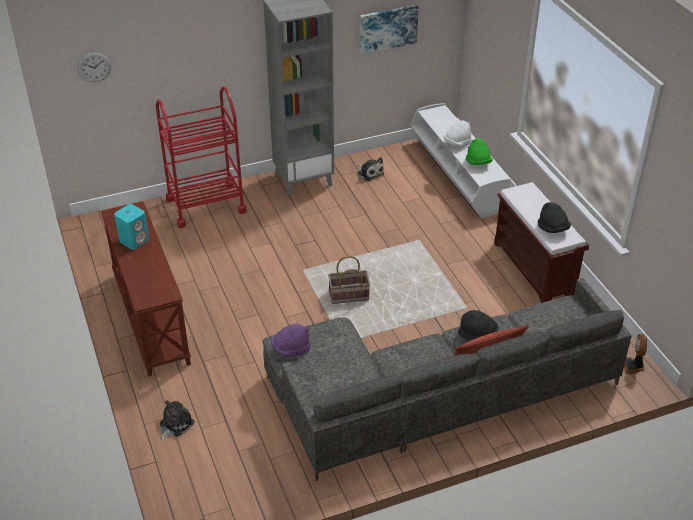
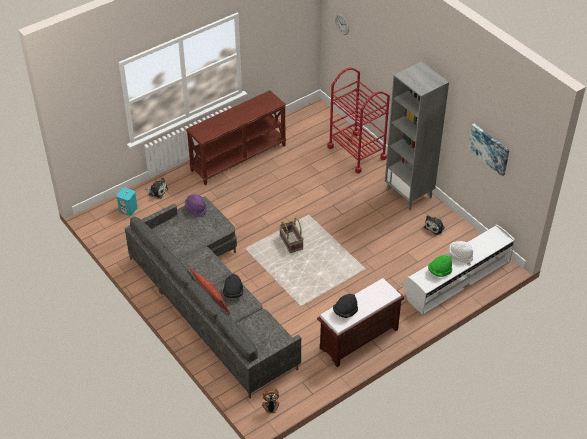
camera: 75 degrees right, 5 degrees up
turquoise speaker [114,204,149,250] -> turquoise speaker moved to [117,188,138,216]

